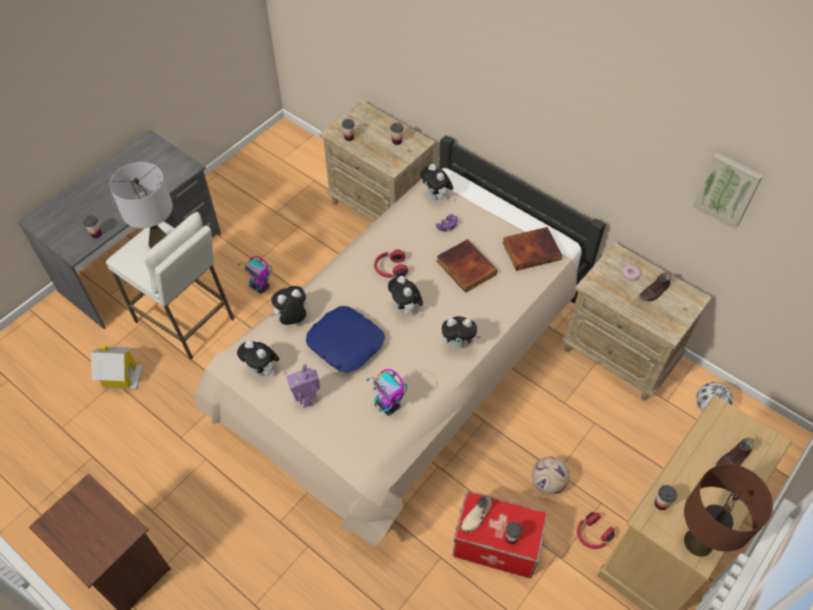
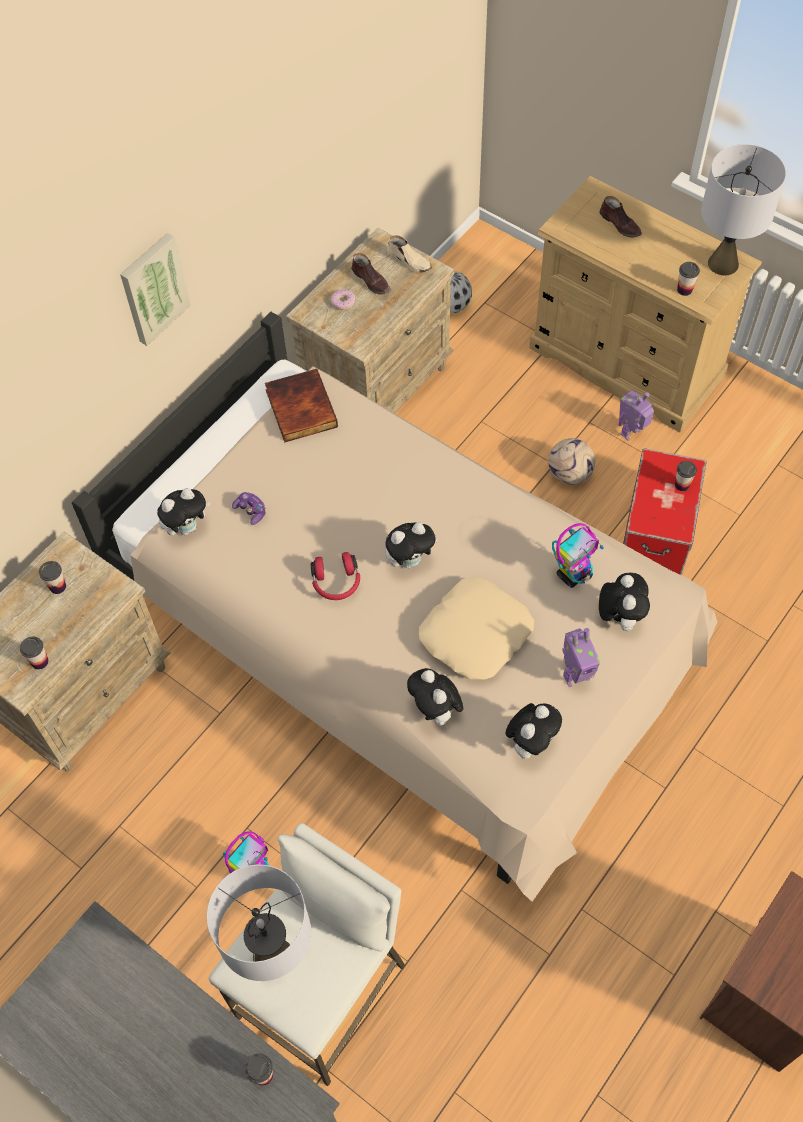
camera: 90 degrees left, 5 degrees up
toy house [91,345,143,390] -> none
blue pillow [306,306,385,373] -> beige pillow [419,577,534,680]
book [437,239,497,293] -> none
plush toy [441,316,481,348] -> plush toy moved to [599,573,650,631]
beige shoe [460,495,492,533] -> beige shoe moved to [387,235,432,273]
red headphones [577,512,615,549] -> toy robot [619,390,654,441]
brown table lamp [684,464,773,557] -> grey table lamp [701,144,786,275]
picture [693,153,763,229] -> picture moved to [120,233,191,346]

